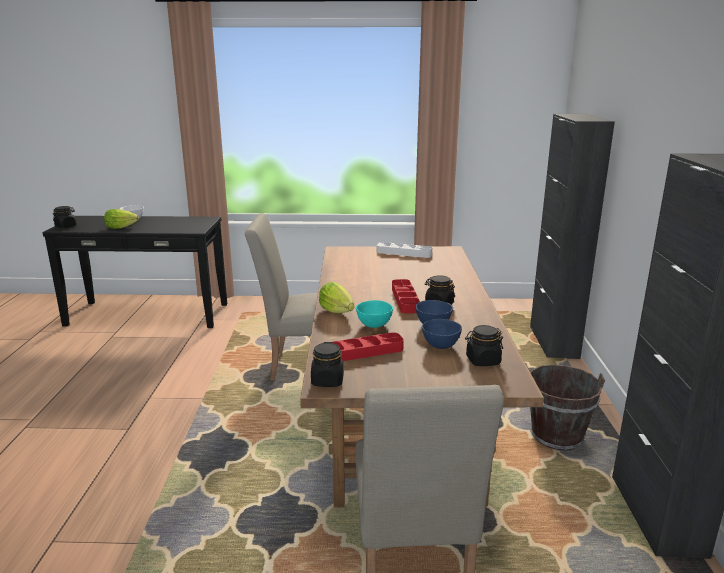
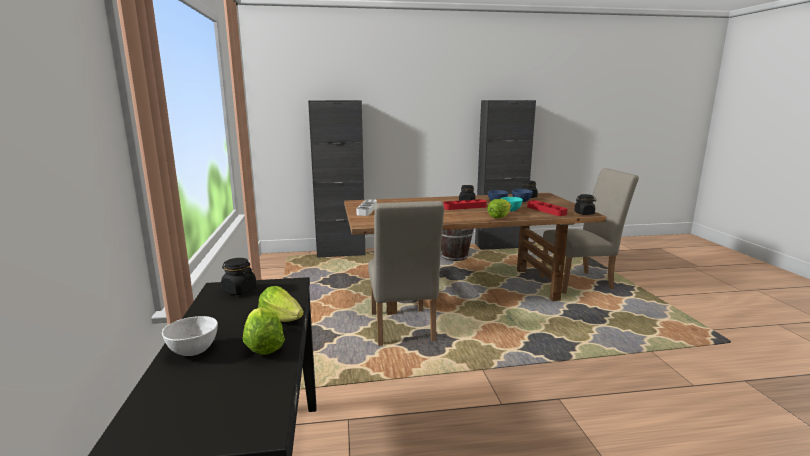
camera: 100 degrees left, 5 degrees down
black jar [53,206,77,228] -> black jar moved to [221,258,257,295]
none -> lettuce [258,286,304,322]

